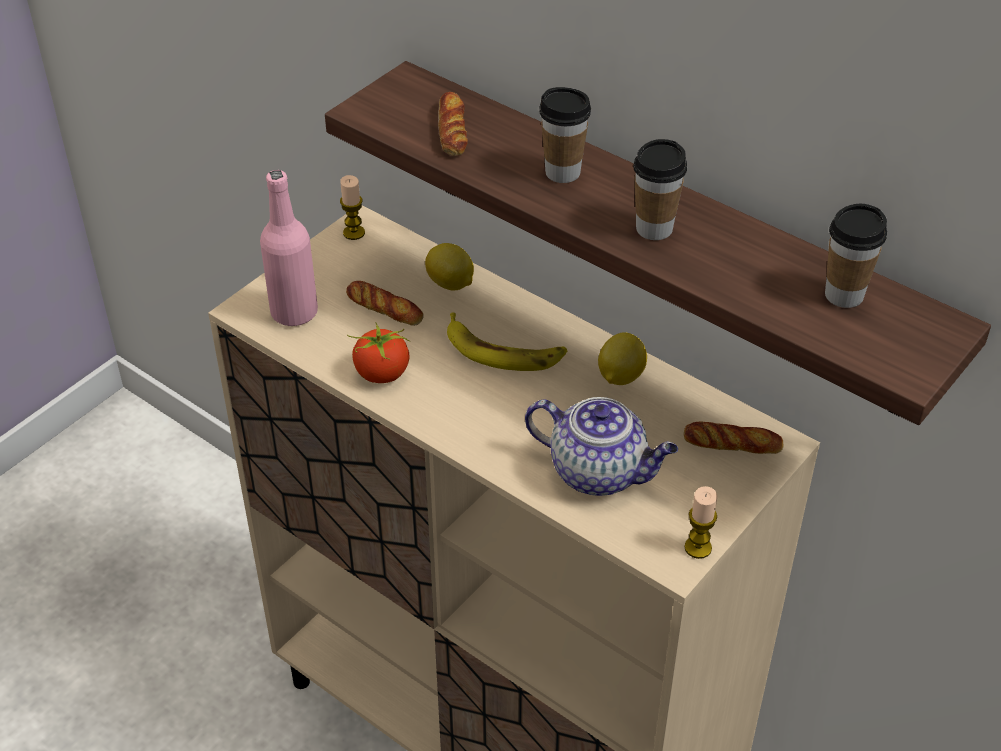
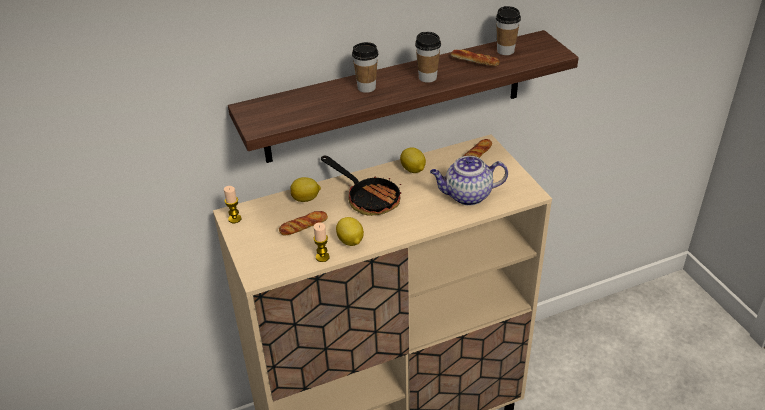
camera: 60 degrees left, 5 degrees down
pink bottle [260,170,318,327] -> none
tomato [347,323,410,383] -> lemon [336,217,364,246]
bread [438,92,468,155] -> bread moved to [451,50,500,66]
banana [447,313,567,371] -> frying pan [321,156,401,216]
teapot [525,397,678,496] -> teapot turned 150 degrees counterclockwise [430,156,508,206]
candle [684,486,718,559] -> candle moved to [313,222,330,262]

